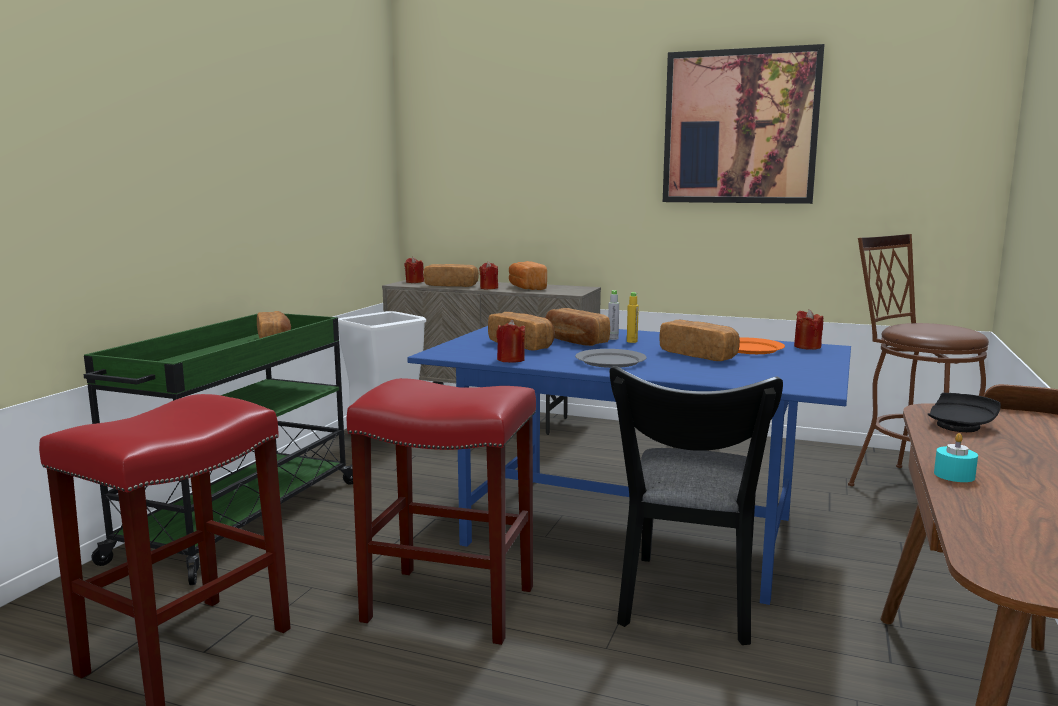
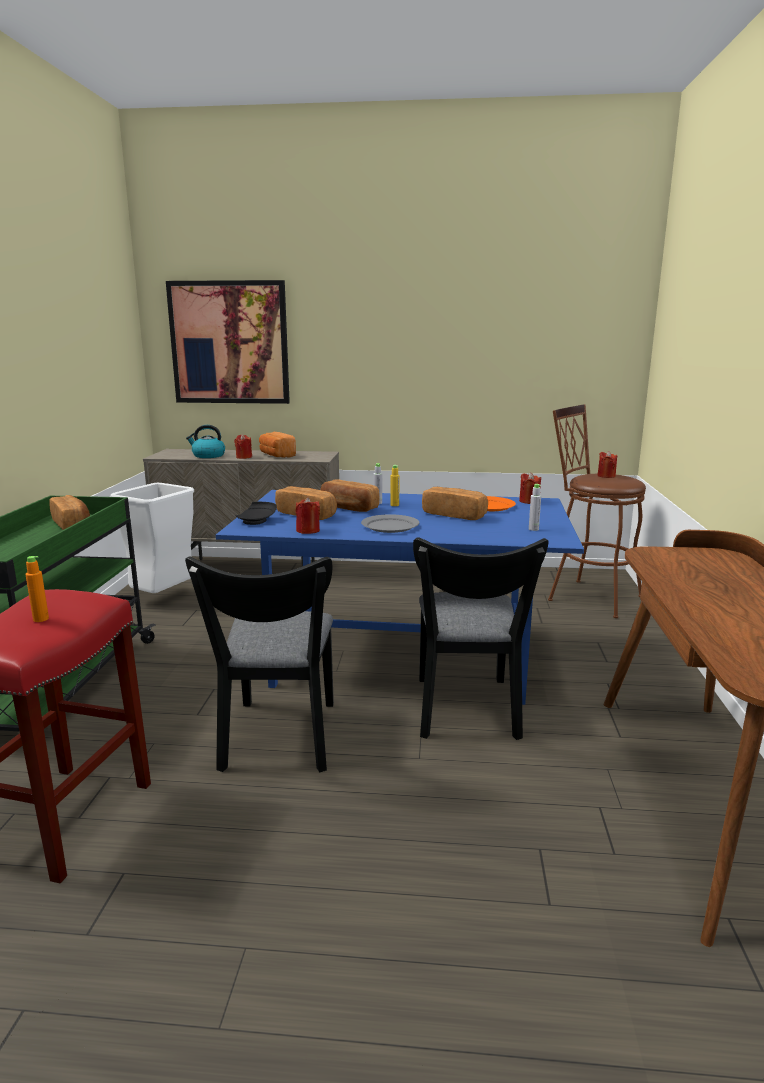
camera: 15 degrees left, 5 degrees up
red stool [347,378,536,645] -> black chair [185,556,334,772]
red candle [405,257,424,283] -> red candle moved to [597,451,617,478]
bread [424,264,479,287] -> kettle [186,425,225,458]
picture [663,44,824,204] -> picture moved to [166,280,290,404]
black plate [927,393,1001,432] -> black plate moved to [235,502,277,525]
turquoise candle [934,433,978,482] -> none
none -> orange bottle [25,556,49,622]
none -> grey bottle [529,484,541,531]

